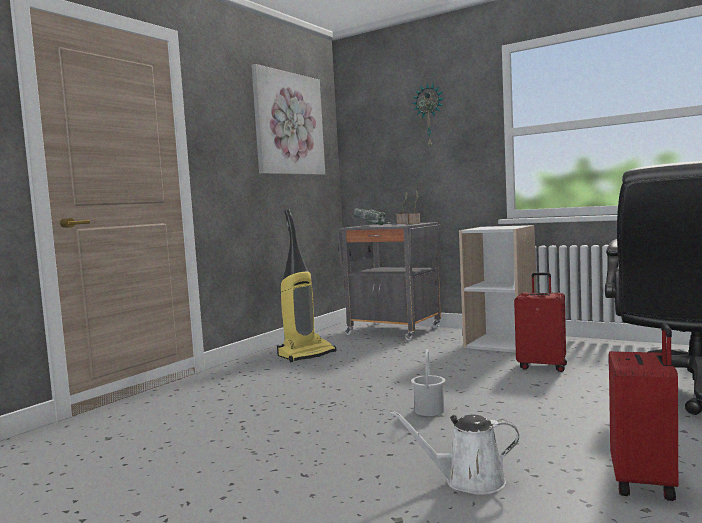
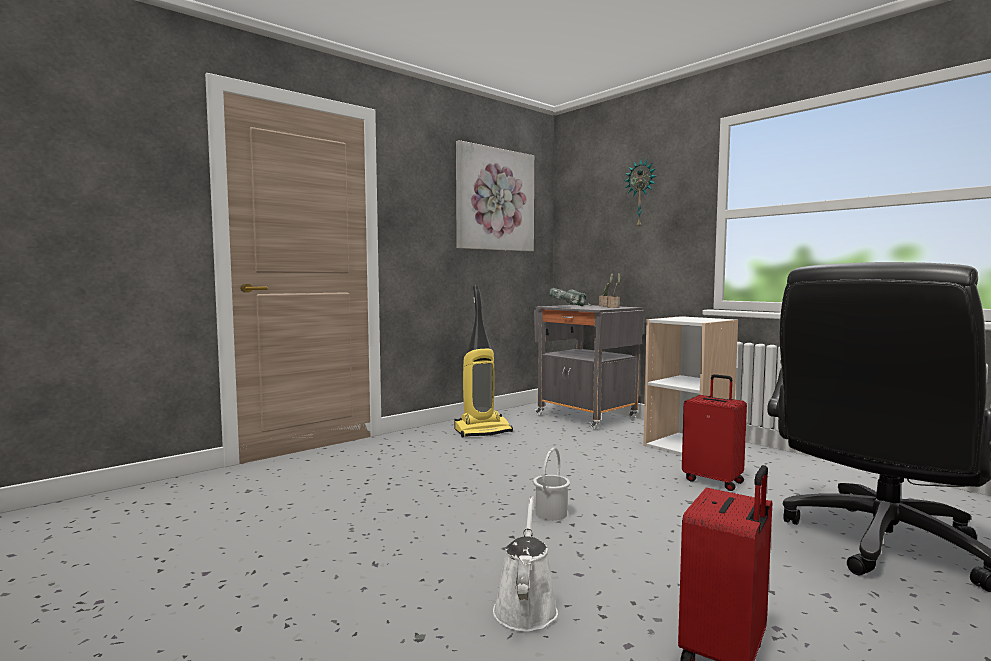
camera: 15 degrees right, 0 degrees up
white watering can [390,410,519,495] -> white watering can turned 75 degrees clockwise [493,496,558,632]

